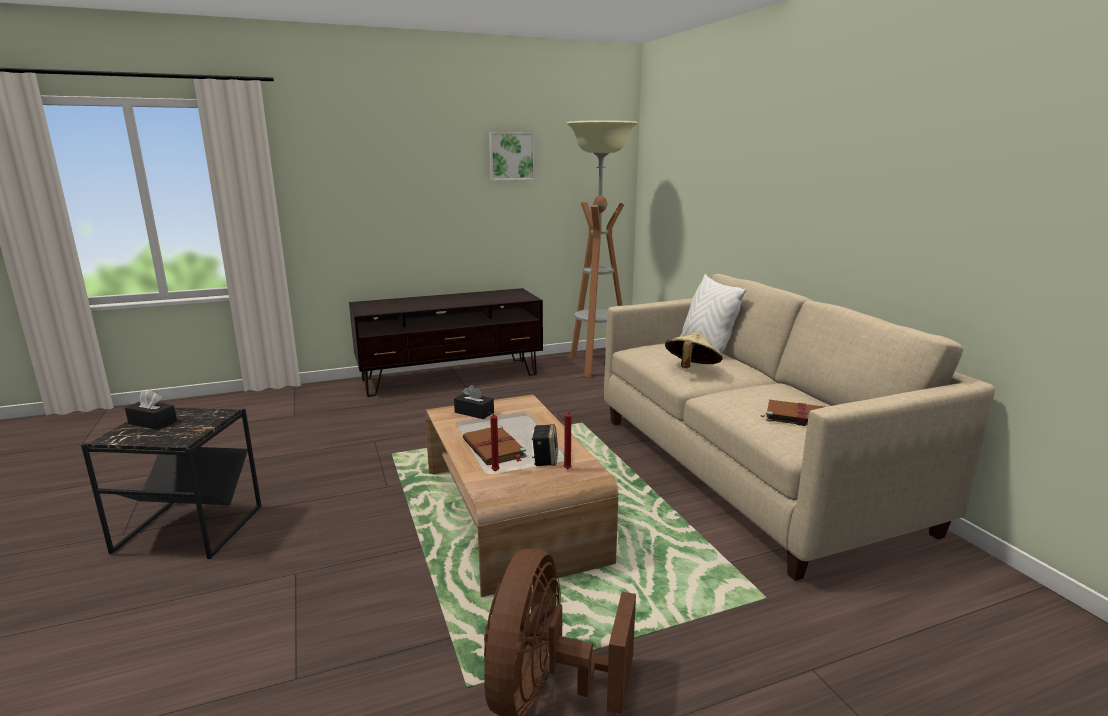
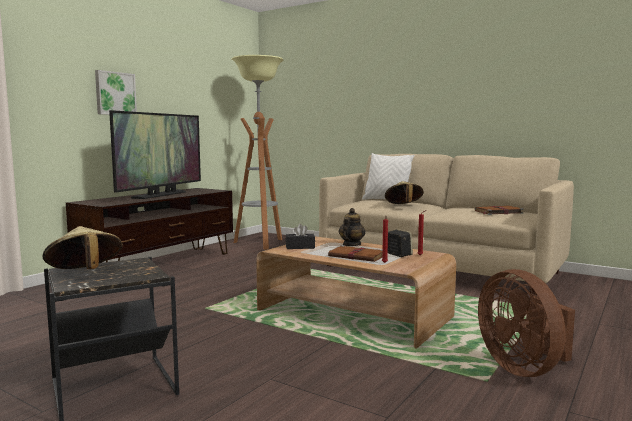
camera: 35 degrees left, 10 degrees down
black tissue box [125,389,177,430] -> beige hat [42,226,123,269]
picture [489,132,535,181] -> picture moved to [95,70,137,115]
none -> television [109,110,201,199]
none -> teapot [338,208,366,246]

